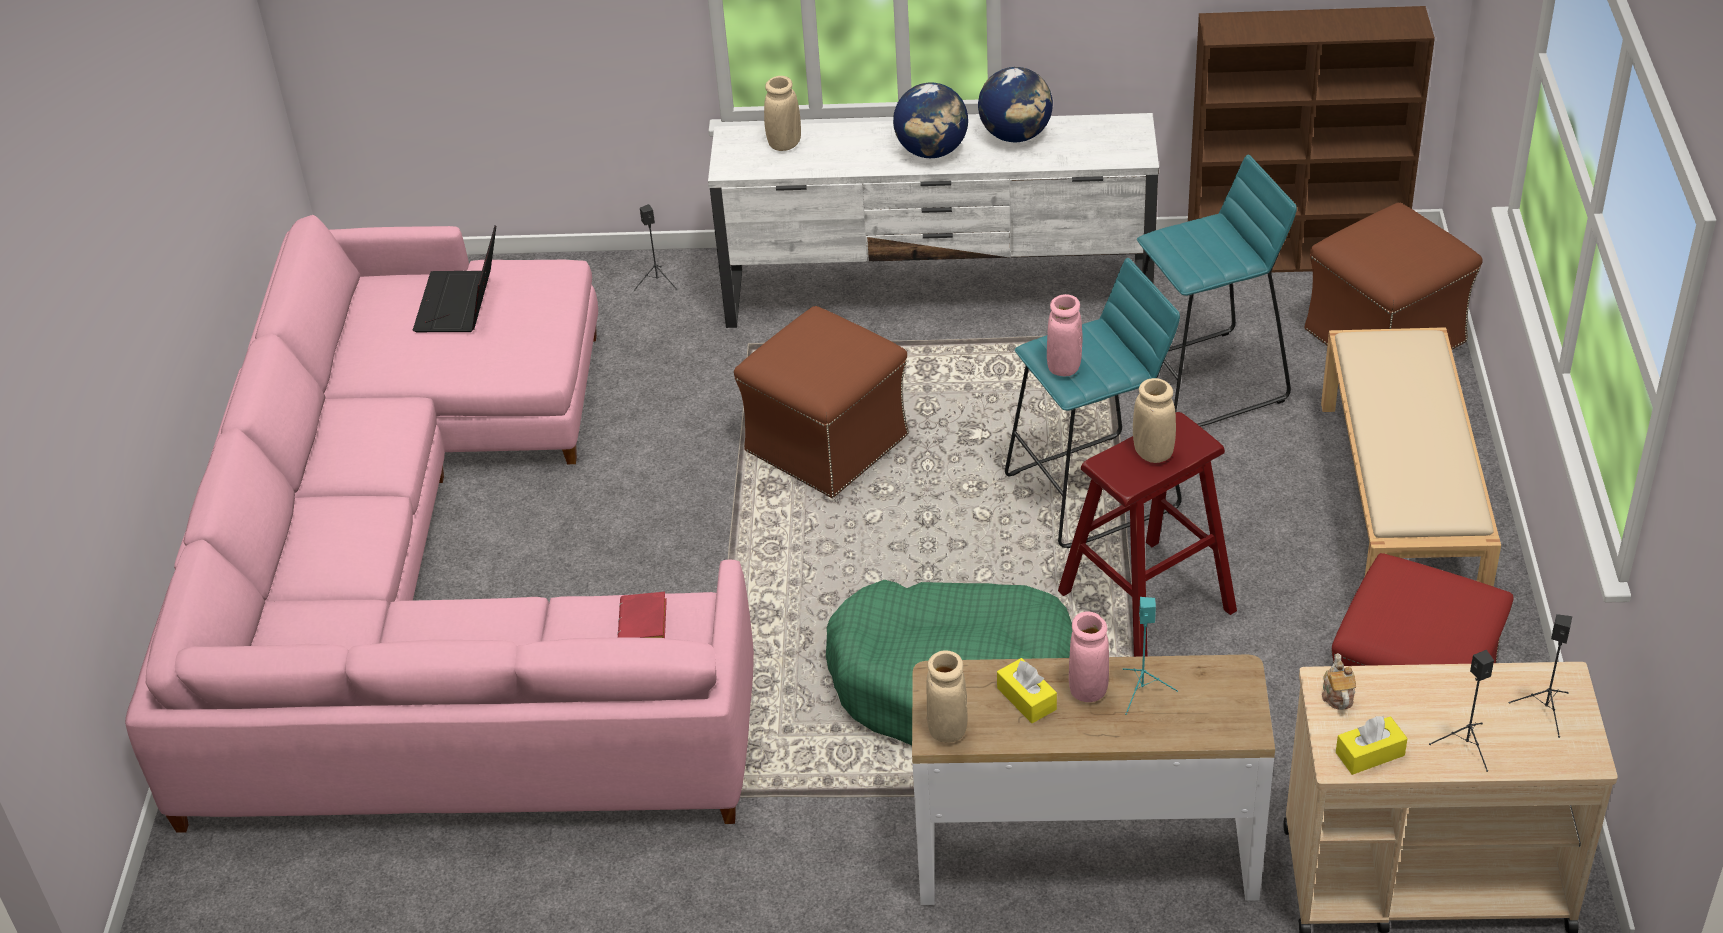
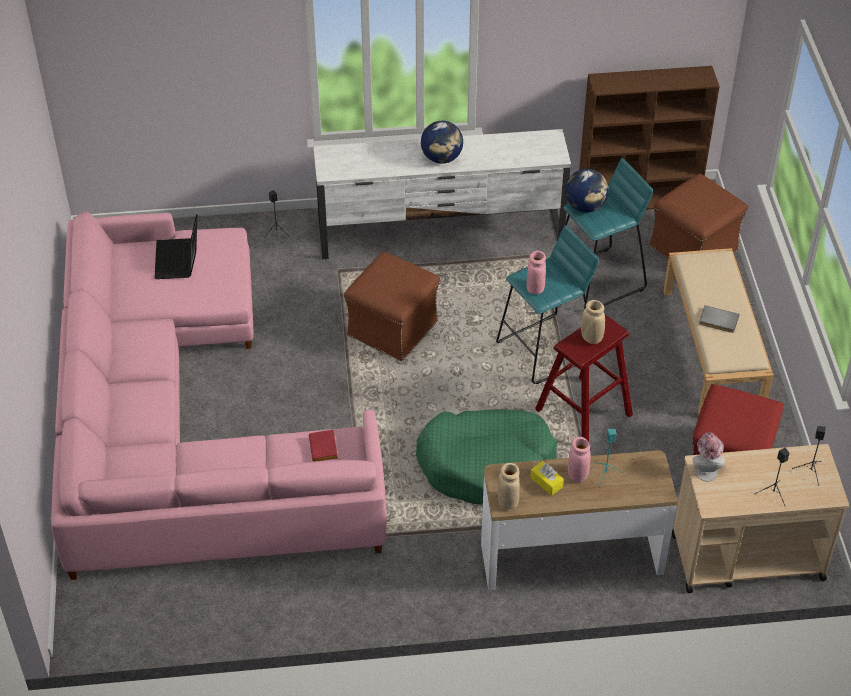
camera: 10 degrees left, 5 degrees up
beige vase [764,76,801,151] -> none
globe [978,67,1053,142] -> globe moved to [565,169,609,212]
teapot [1322,653,1356,710] -> hat [693,432,725,482]
yellow tissue box [1336,715,1408,775] -> none
none -> grey book [699,305,740,333]

